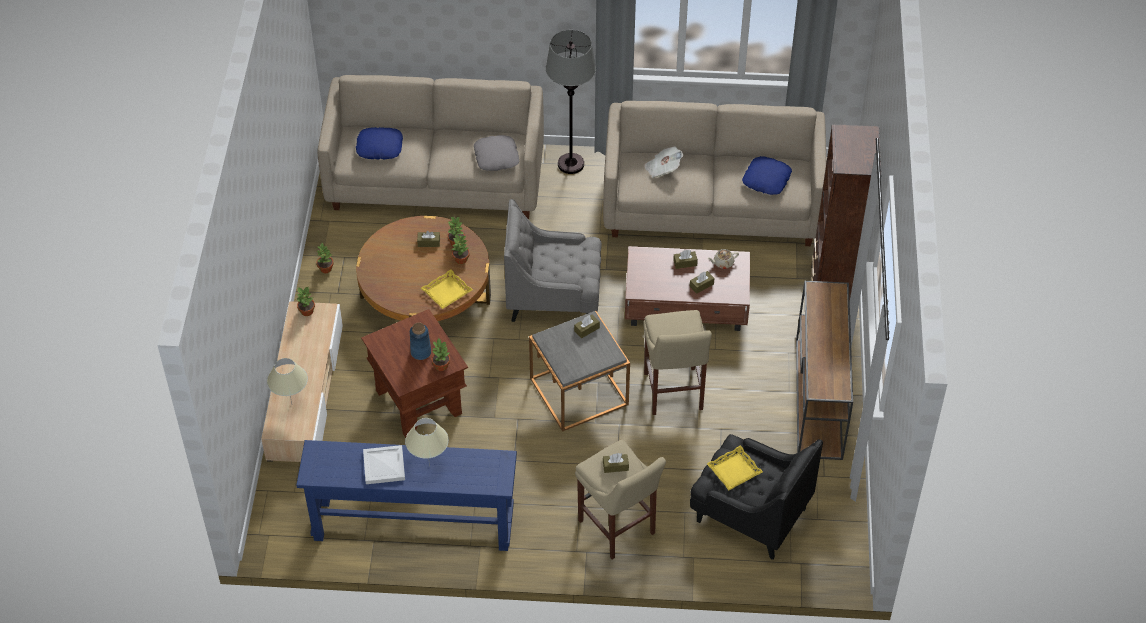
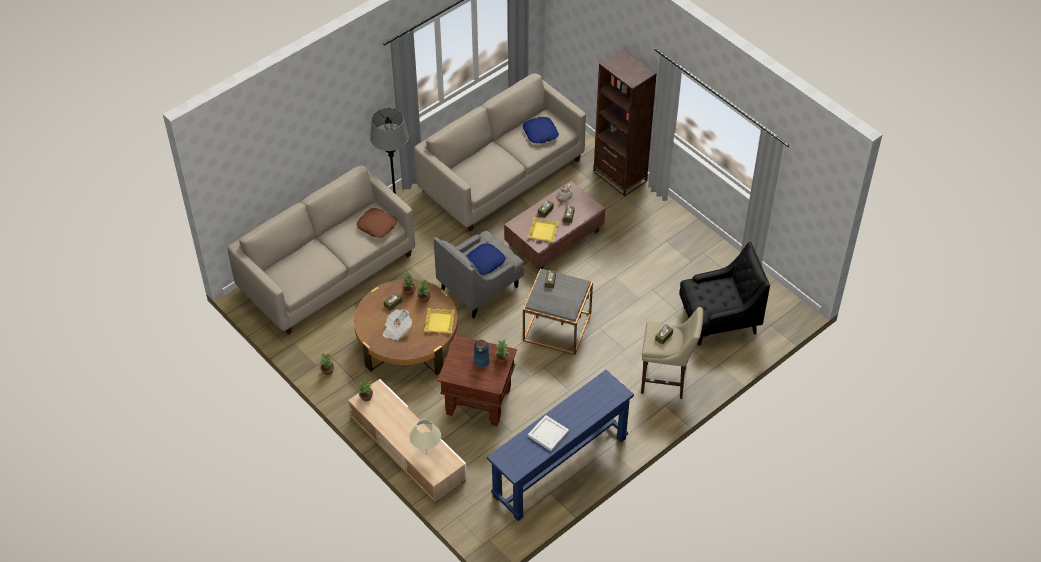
camera: 45 degrees left, 0 degrees up
blue pillow [356,127,403,160] -> blue pillow moved to [466,243,506,275]
beige table lamp [405,418,449,467] -> none
grey pillow [474,135,519,171] -> brown pillow [357,208,397,238]
beige stool [643,310,712,415] -> none
newspaper [644,146,683,178] -> newspaper moved to [383,309,412,341]
yellow tray [707,445,763,490] -> yellow tray moved to [528,217,559,242]
brown console table [796,281,853,460] -> none

